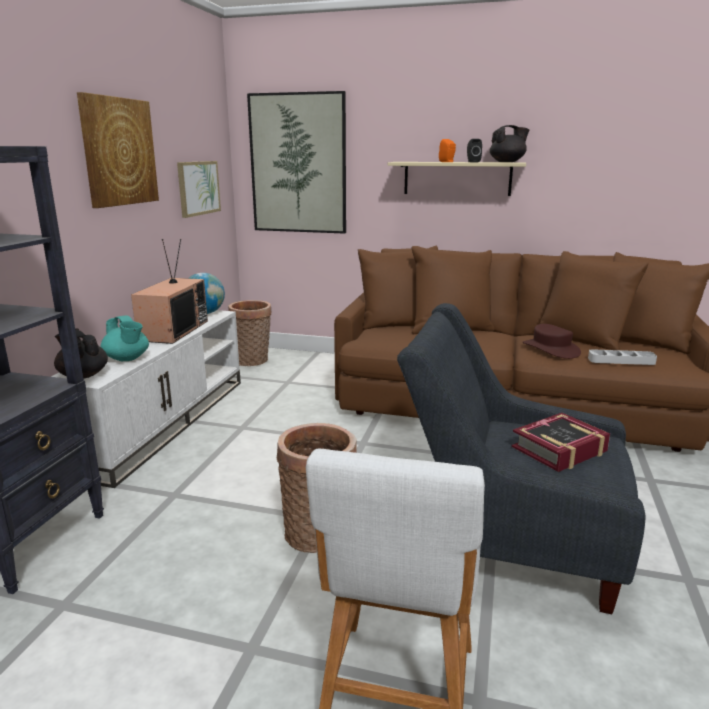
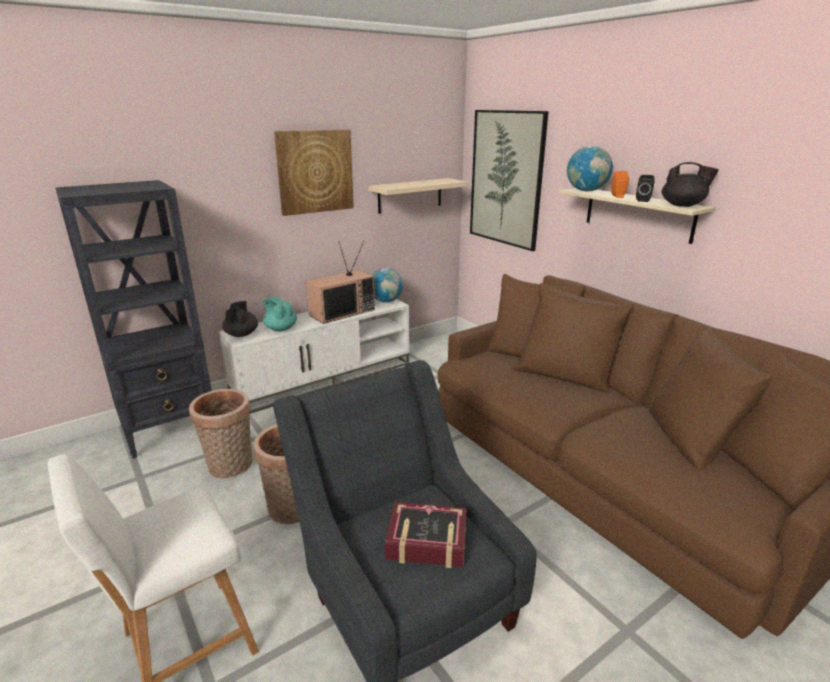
camera: 40 degrees right, 5 degrees up
turquoise teapot [100,315,149,361] -> turquoise teapot turned 135 degrees clockwise [262,297,297,331]
picture [177,161,221,218] -> beige shelf [368,178,468,214]
basket [228,300,272,366] -> basket moved to [189,389,253,479]
brown hat [523,324,581,359] -> none
grey tray [588,349,657,365] -> none
none -> globe [567,146,613,191]

